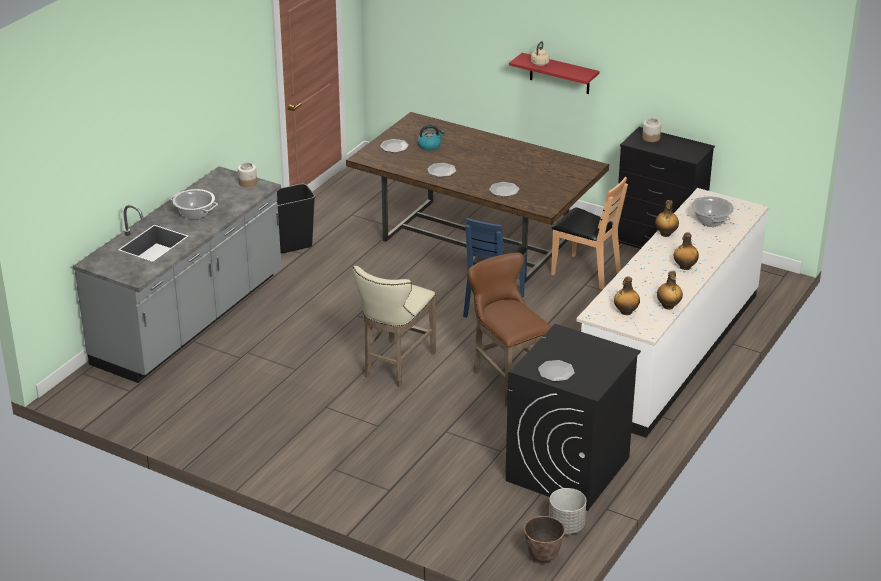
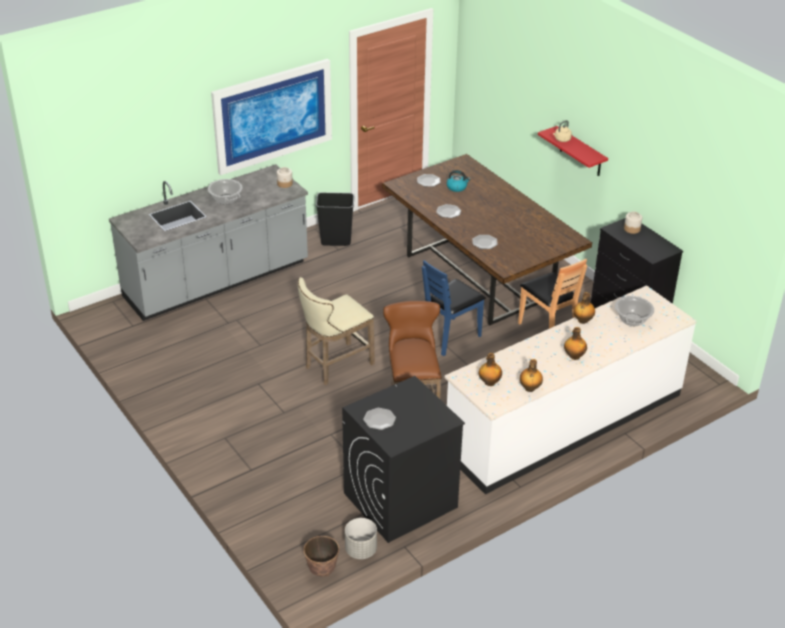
camera: 25 degrees right, 5 degrees up
none -> picture [211,59,332,175]

